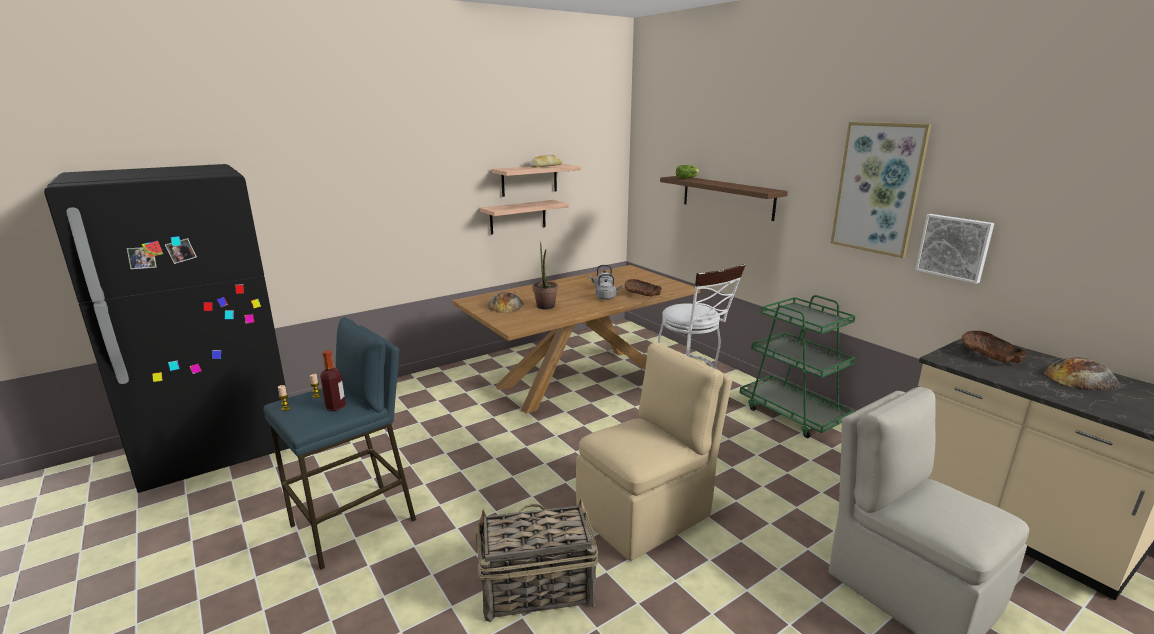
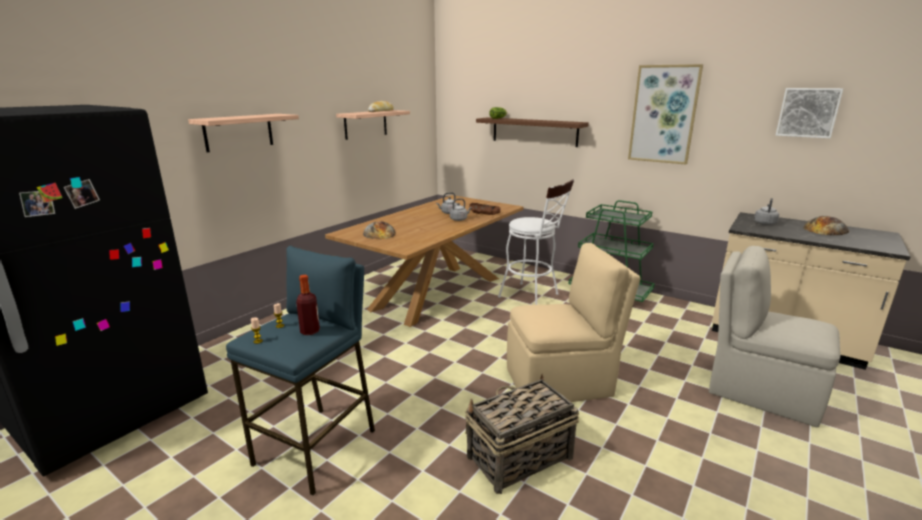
camera: 20 degrees left, 0 degrees up
shelf [480,200,569,234] -> shelf moved to [188,114,299,152]
potted plant [533,241,558,309] -> none
beige chair [576,342,732,561] -> beige chair turned 45 degrees clockwise [507,243,641,402]
picture [915,214,994,284] -> picture moved to [776,88,843,138]
brown bowl [962,331,1026,363] -> grey kettle [754,198,779,225]

